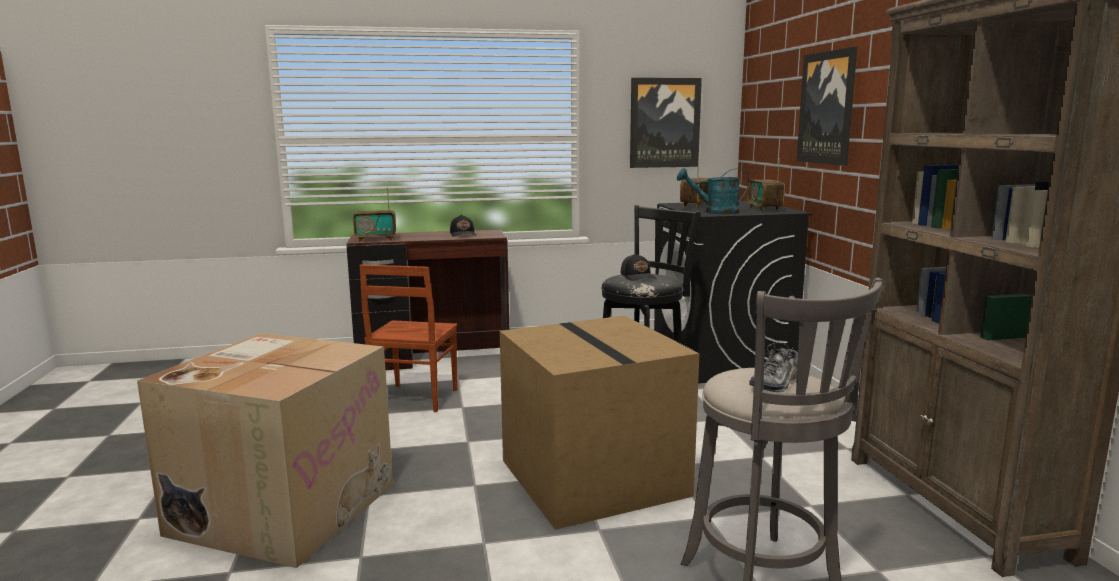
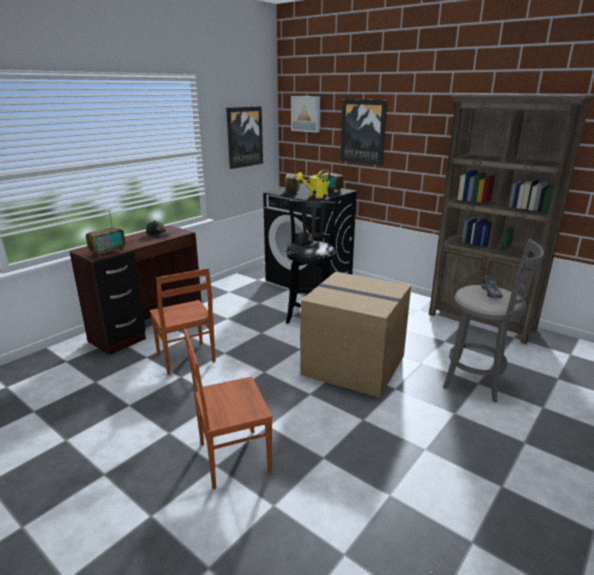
camera: 40 degrees left, 10 degrees up
cardboard box [137,333,393,568] -> brown chair [184,329,273,489]
turquoise watering can [677,168,749,214] -> yellow watering can [296,169,331,198]
none -> picture [291,96,320,133]

